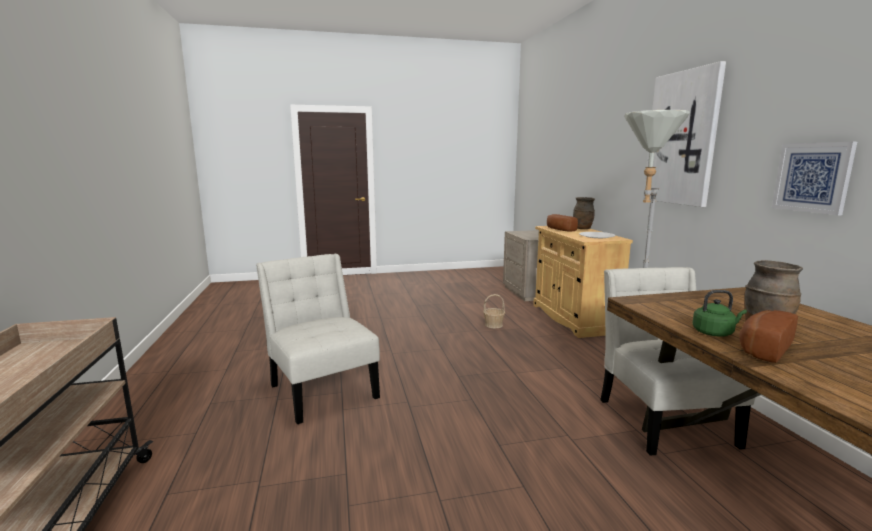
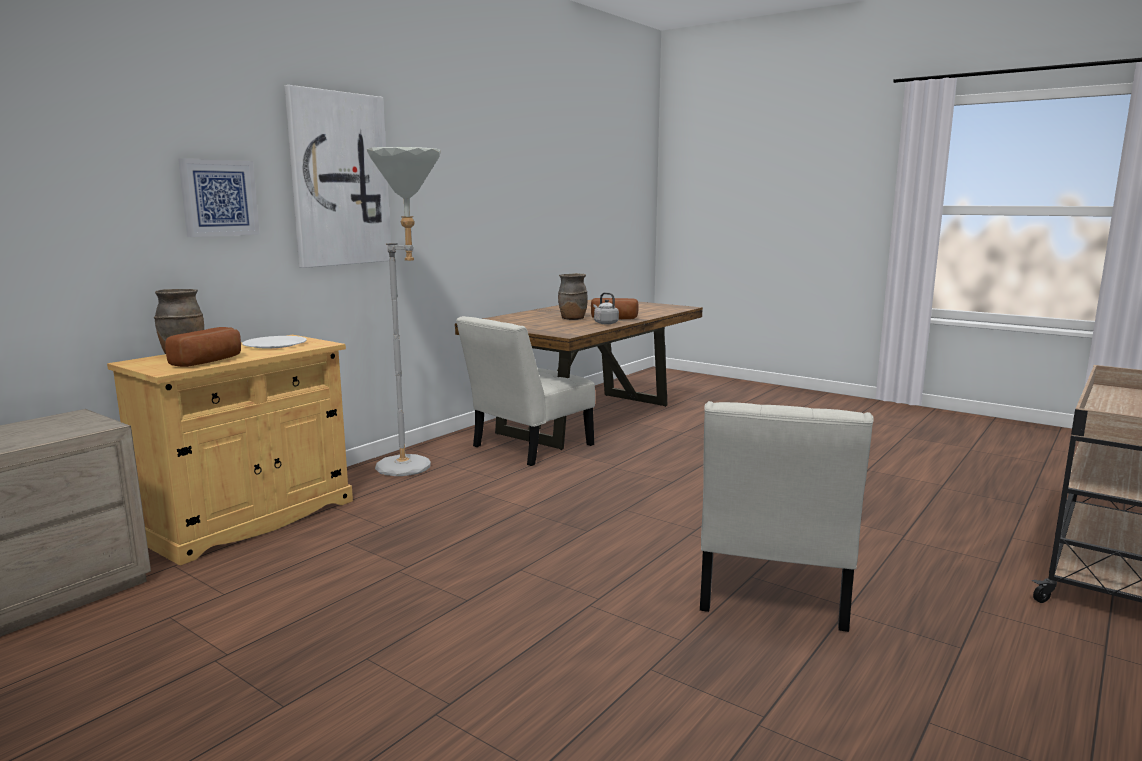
camera: 130 degrees left, 0 degrees up
basket [483,294,505,328] -> none
green kettle [692,290,747,337] -> grey kettle [593,292,619,324]
picture [772,142,857,215] -> picture moved to [178,158,260,237]

